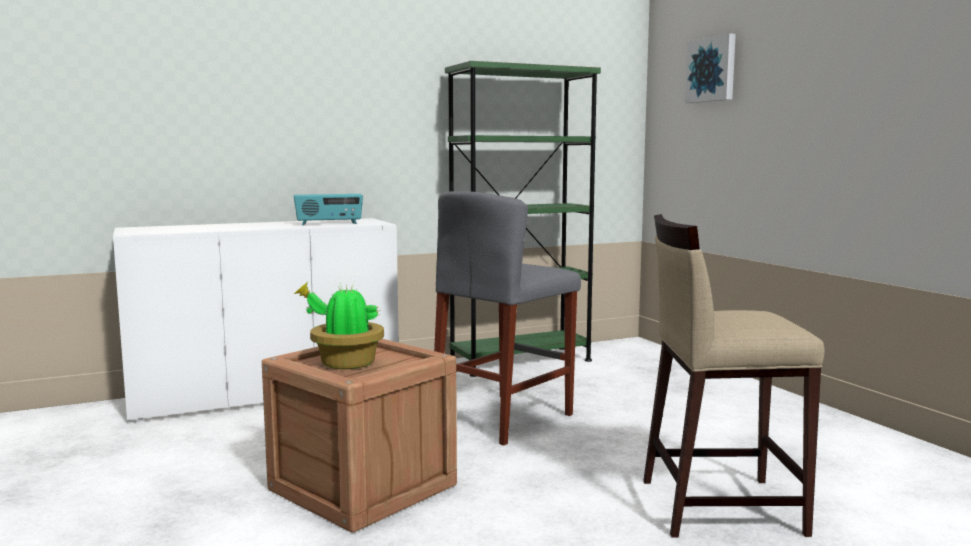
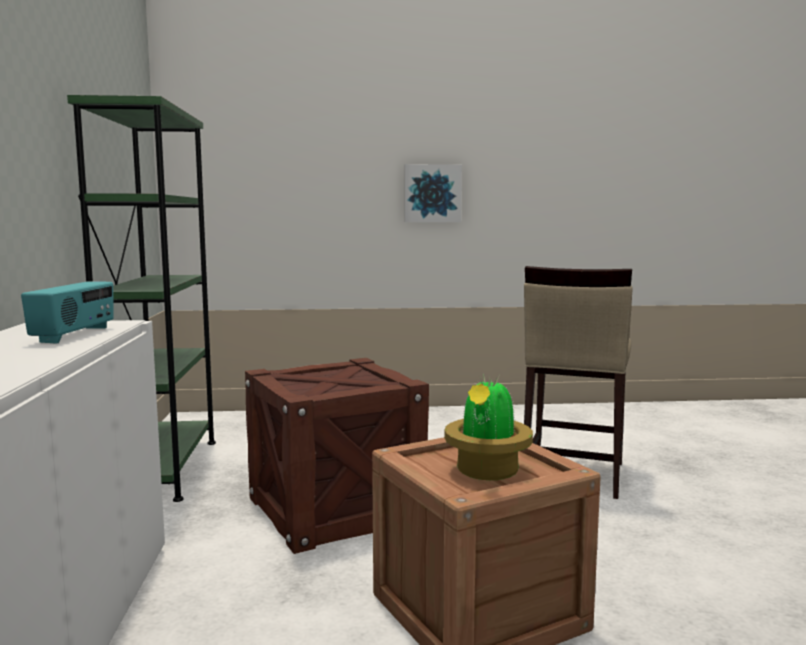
camera: 70 degrees left, 0 degrees up
grey stool [434,191,581,446] -> crate [245,358,429,554]
picture [685,33,736,103] -> picture moved to [404,164,462,222]

